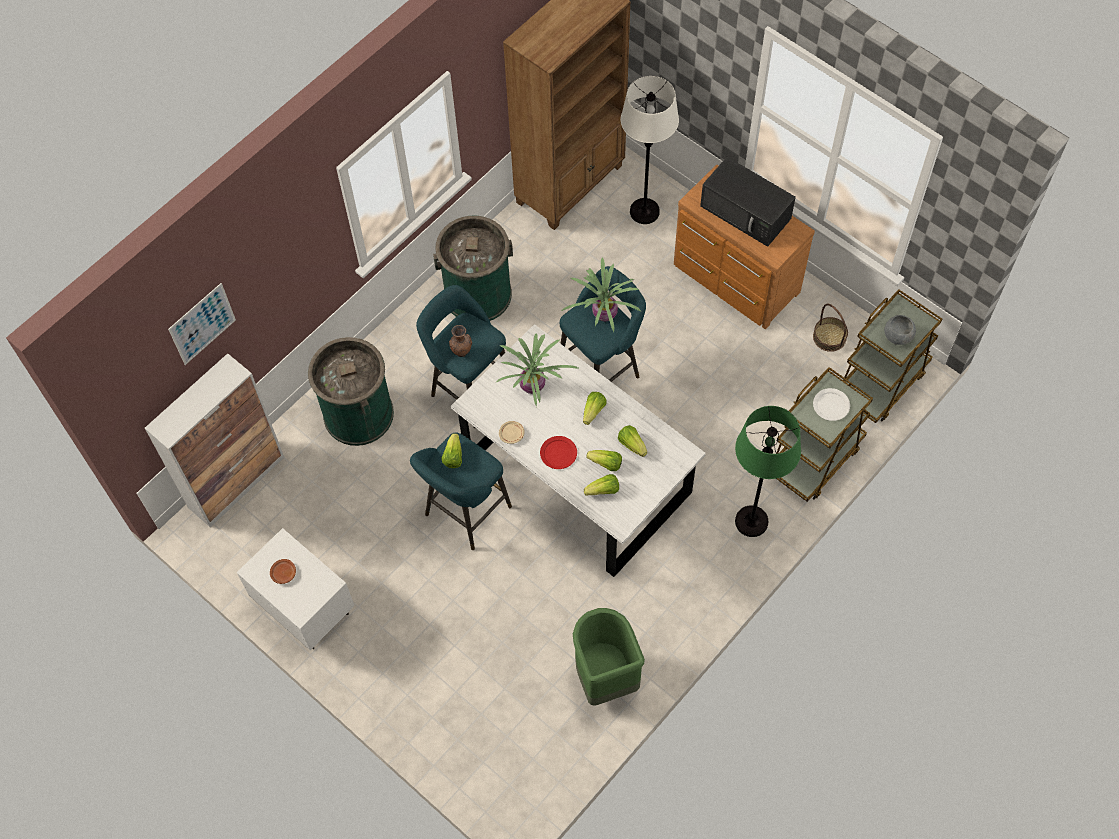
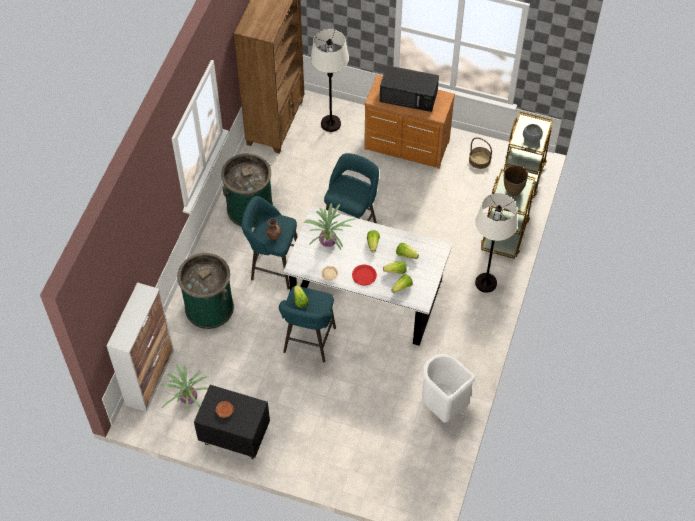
camera: 25 degrees left, 5 degrees down
picture [168,283,236,365] -> none
white nightstand [237,528,354,650] -> black nightstand [194,385,270,459]
potted plant [561,258,641,332] -> potted plant moved to [161,364,209,410]
green trash can [573,608,645,706] -> white trash can [422,354,475,423]
green floor lamp [735,406,801,537] -> white floor lamp [475,193,517,293]
white plate [813,388,850,421] -> brown vase [504,165,528,196]

